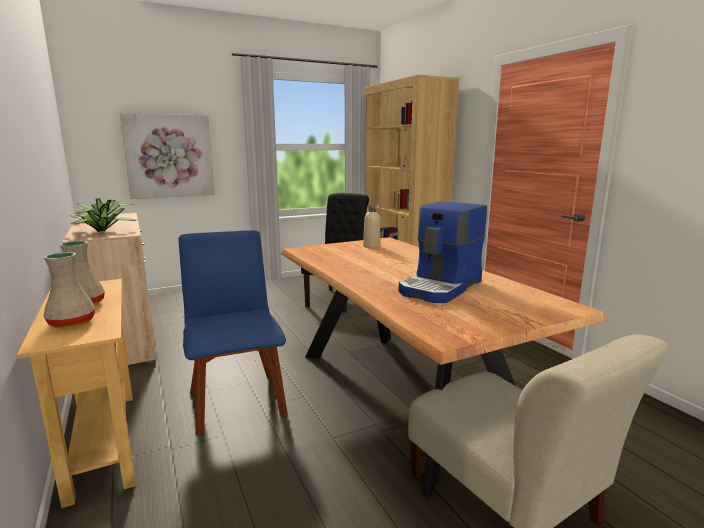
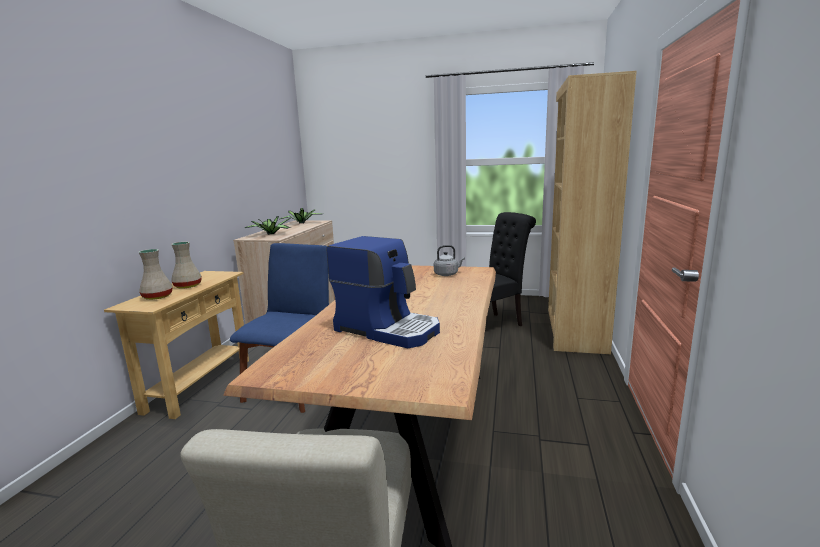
camera: 40 degrees right, 0 degrees up
picture [119,113,215,199] -> none
beige bottle [363,206,381,248] -> grey kettle [434,245,465,276]
coffee machine [398,201,487,303] -> coffee machine turned 135 degrees counterclockwise [327,236,440,348]

